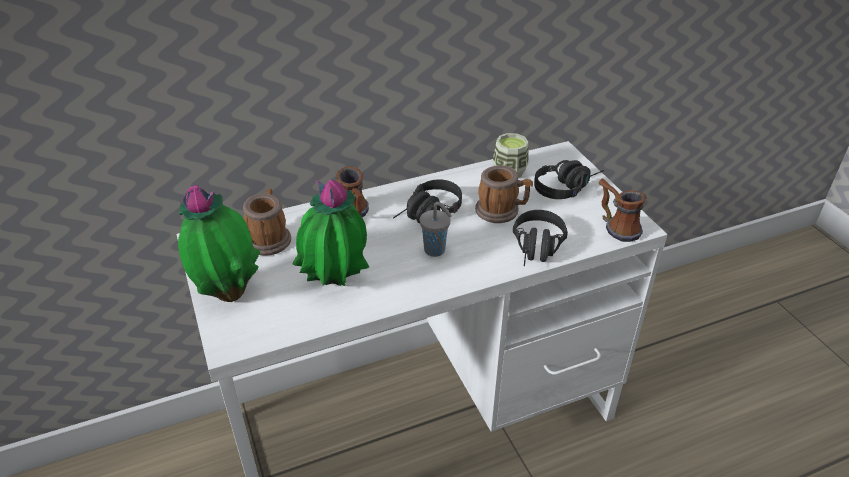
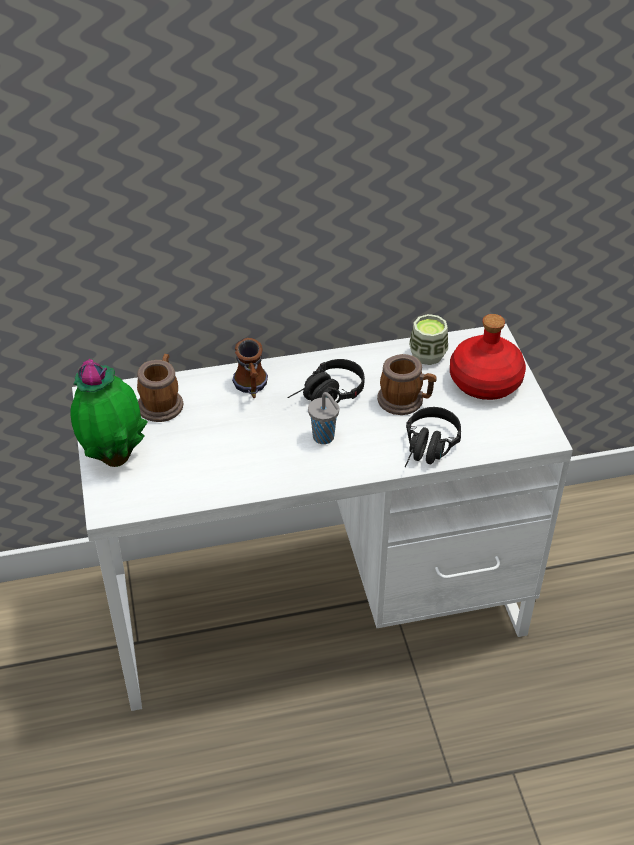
camera: 10 degrees right, 5 degrees up
potted plant [292,180,369,286] -> none
black headphones [534,160,604,199] -> red bottle [450,314,526,400]
mug [599,179,647,242] -> none

